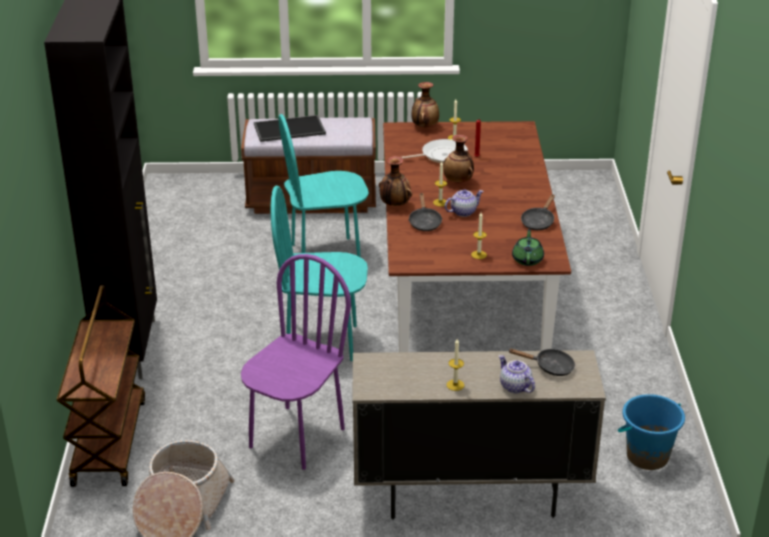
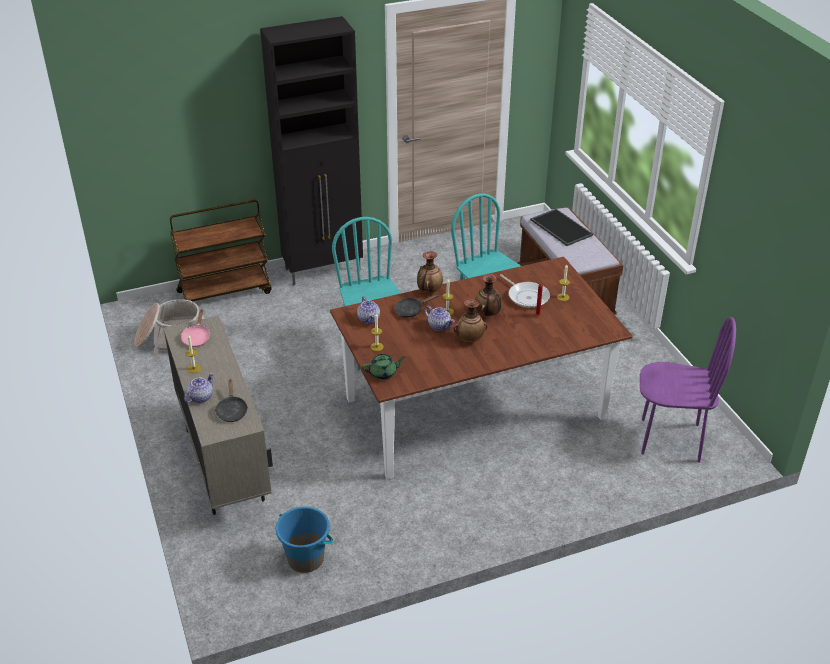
camera: 70 degrees right, 5 degrees up
purple chair [241,254,351,470] -> purple chair moved to [640,317,736,463]
vase [411,82,439,128] -> vase moved to [453,299,487,342]
black frying pan [521,194,555,230] -> none
none -> pink frying pan [181,309,210,347]
none -> teapot [357,296,380,324]

